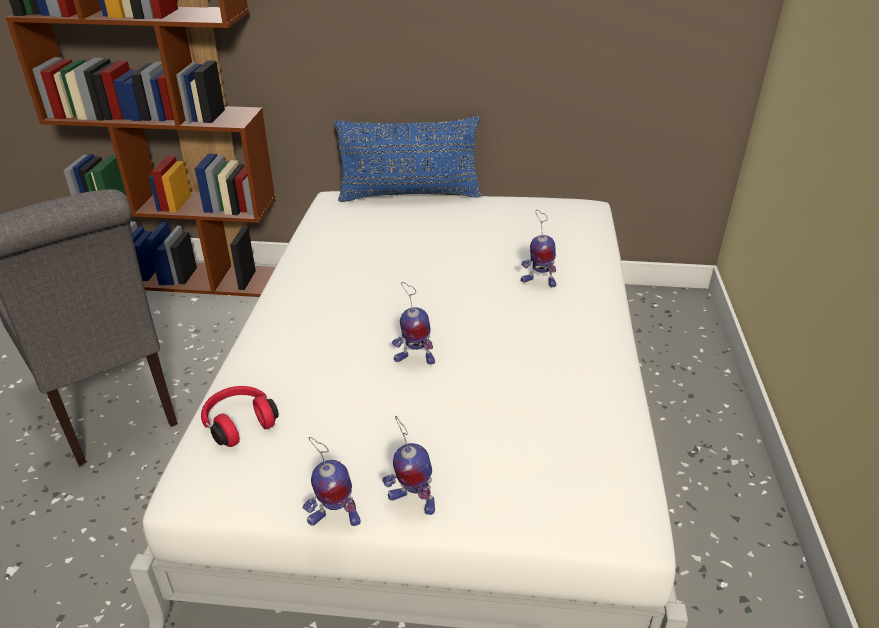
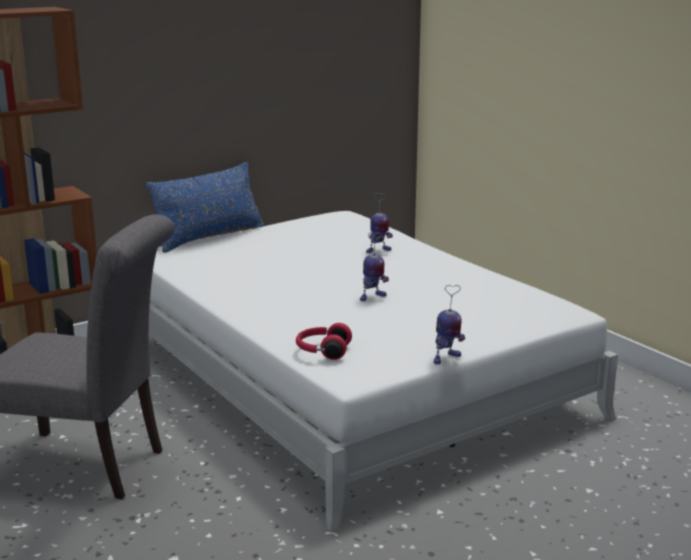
camera: 40 degrees left, 15 degrees down
toy robot [382,416,435,515] -> none

